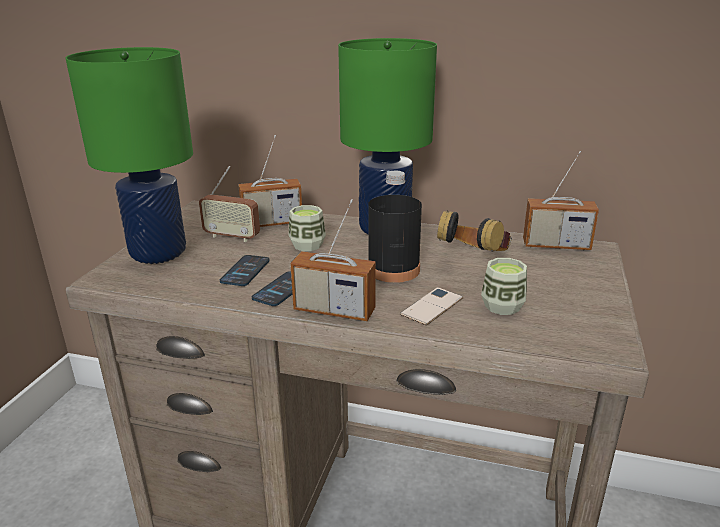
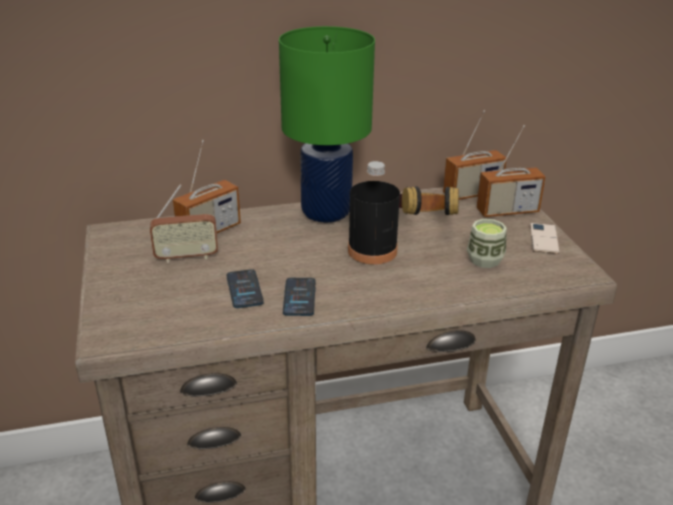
camera: 30 degrees left, 5 degrees up
green table lamp [65,47,193,264] -> none
cup [288,205,326,251] -> none
radio [290,199,376,321] -> radio moved to [477,125,546,217]
phone [400,287,463,325] -> phone moved to [530,223,560,254]

